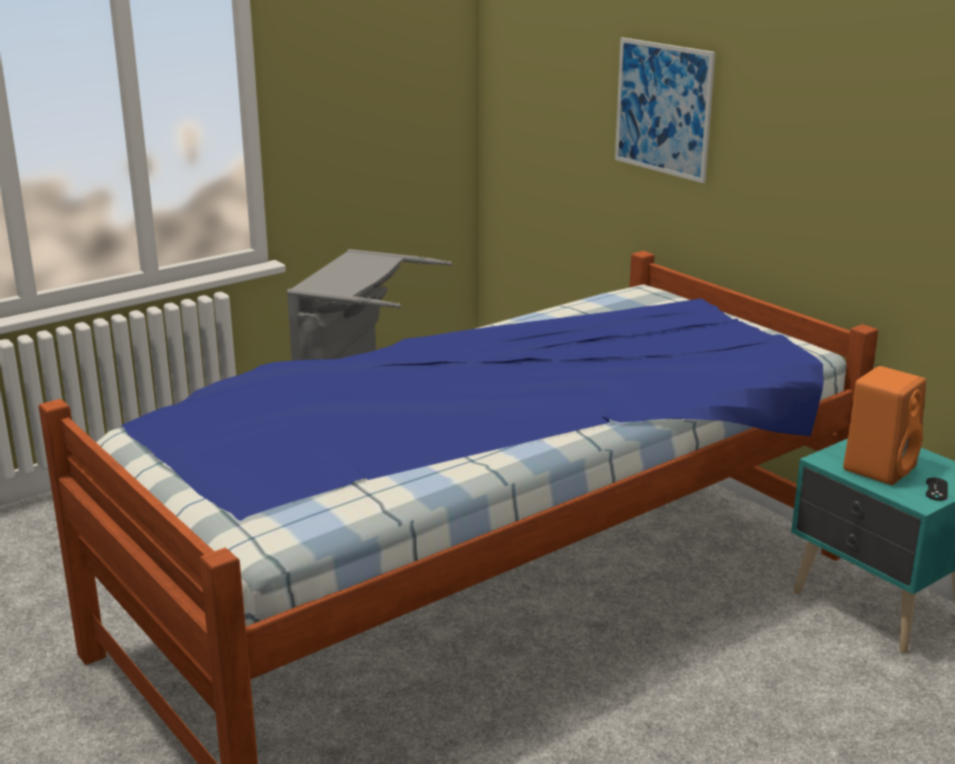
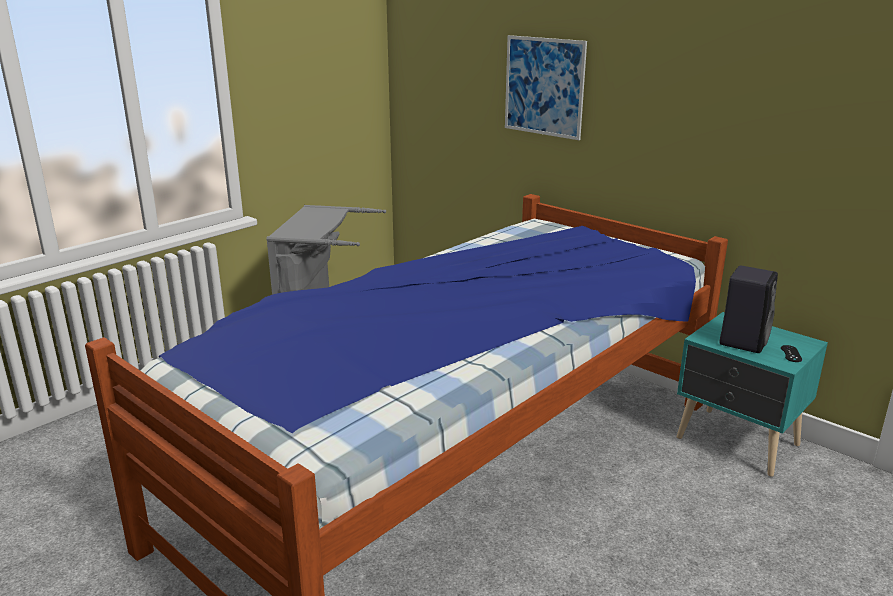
camera: 10 degrees left, 0 degrees up
orange speaker [843,366,926,485] -> black speaker [719,265,778,353]

